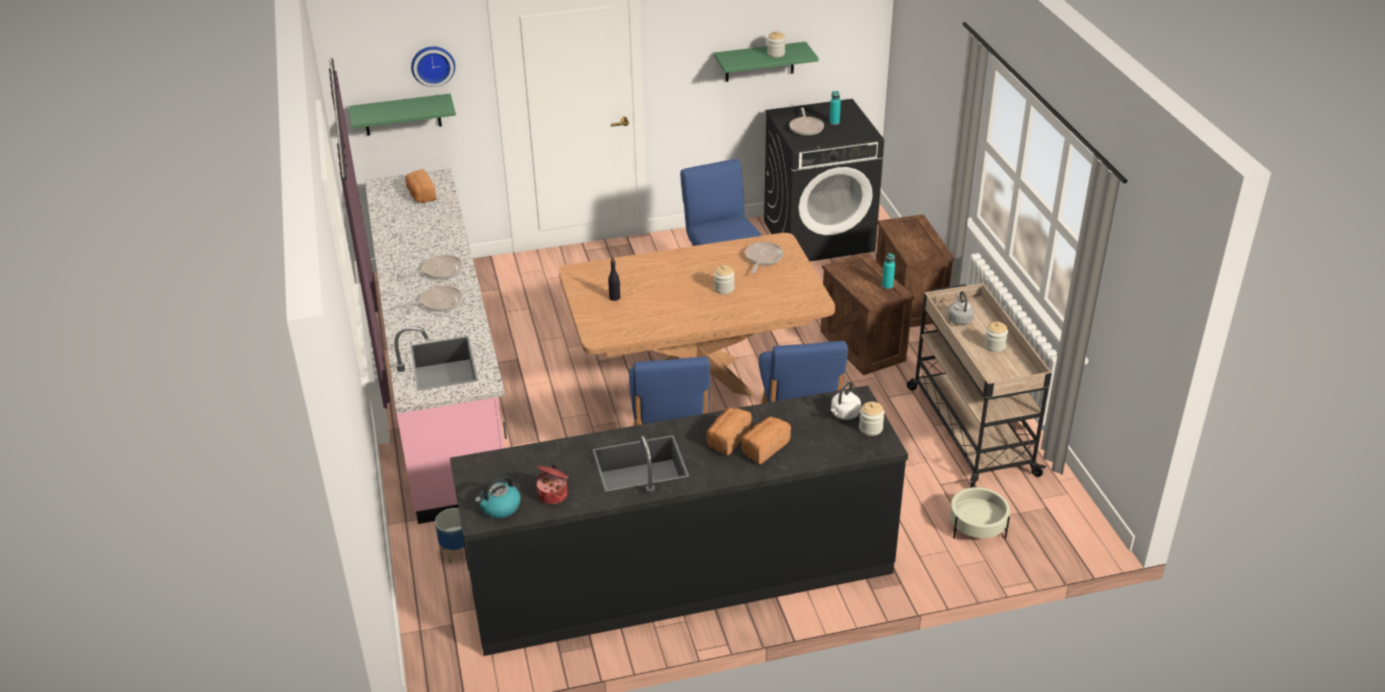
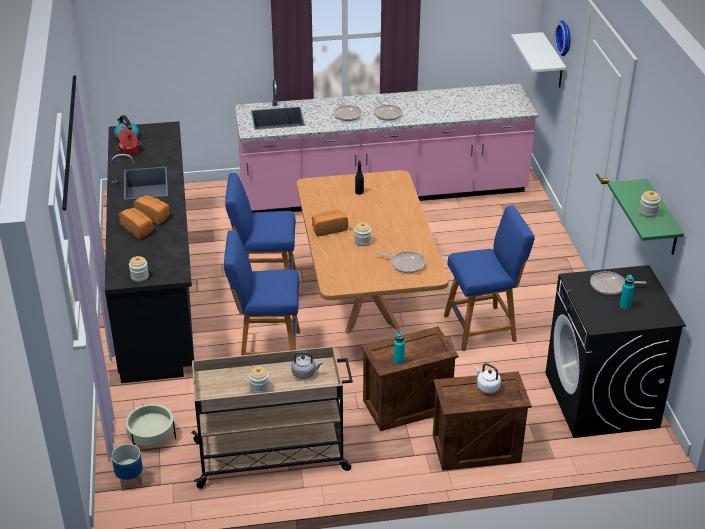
camera: 95 degrees right, 0 degrees up
green shelf [349,94,456,136] -> white shelf [511,32,566,87]
bread [405,169,436,202] -> bread moved to [312,210,348,236]
planter [435,508,465,564] -> planter moved to [112,444,143,491]
white kettle [831,381,861,420] -> white kettle moved to [475,363,501,393]

